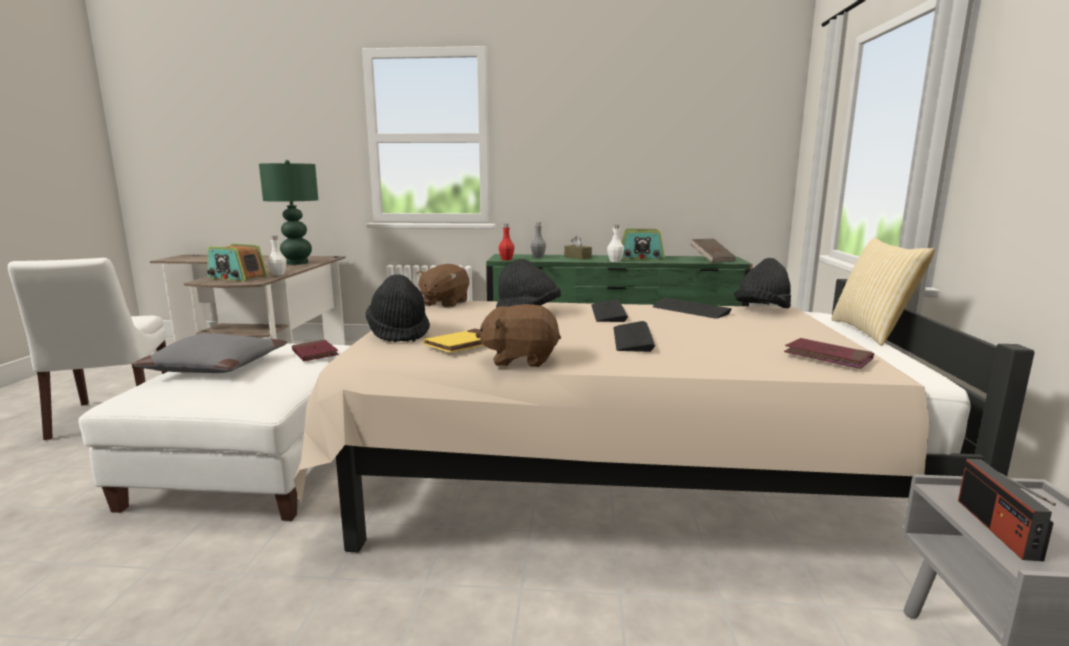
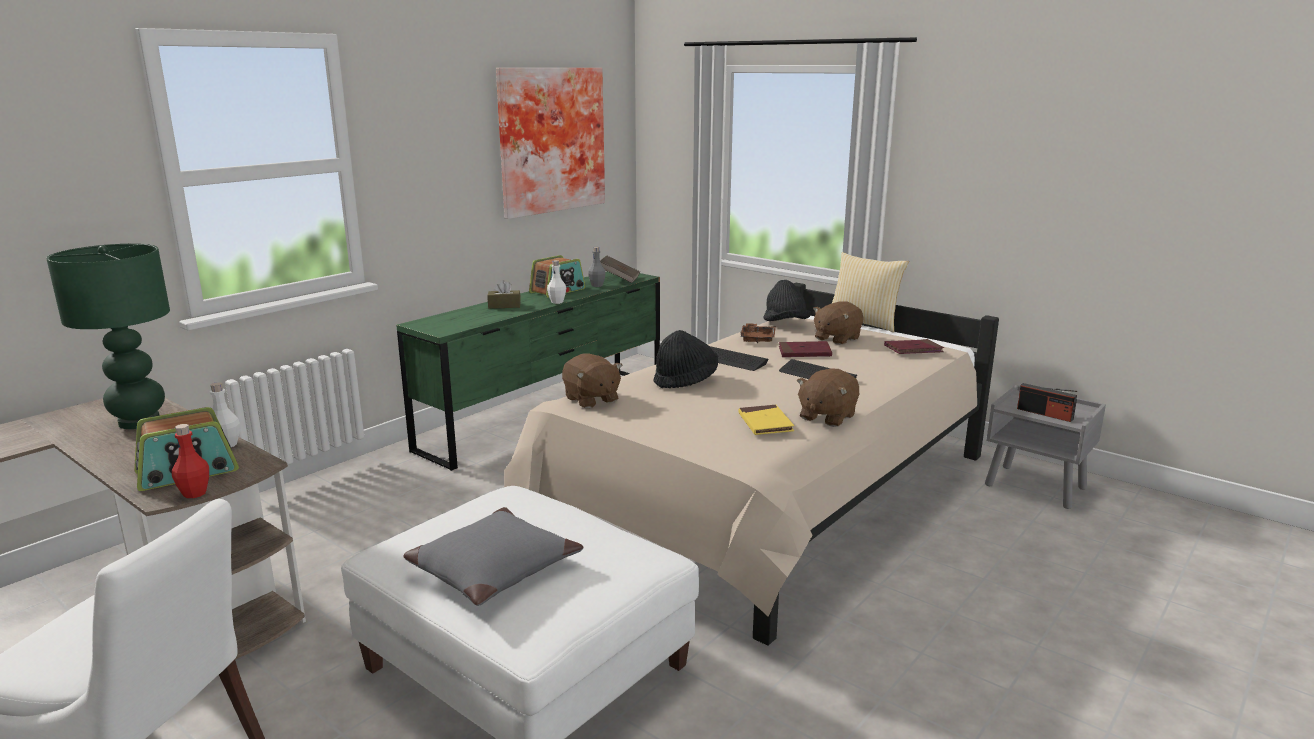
camera: 55 degrees left, 5 degrees up
red book [292,340,339,361] -> red book moved to [779,341,832,357]
black hat [366,274,430,342] -> none
red bottle [499,224,515,261] -> red bottle moved to [172,424,209,498]
grey bottle [531,222,546,258] -> grey bottle moved to [588,247,606,287]
keyboard [653,297,731,319] -> brown tray [740,323,776,343]
none -> picture [496,68,605,219]
none -> brown plush toy [813,301,864,345]

